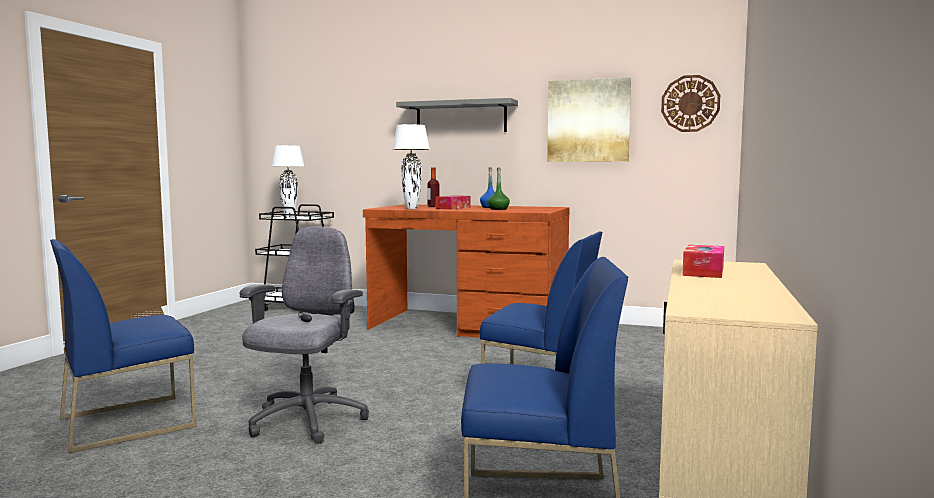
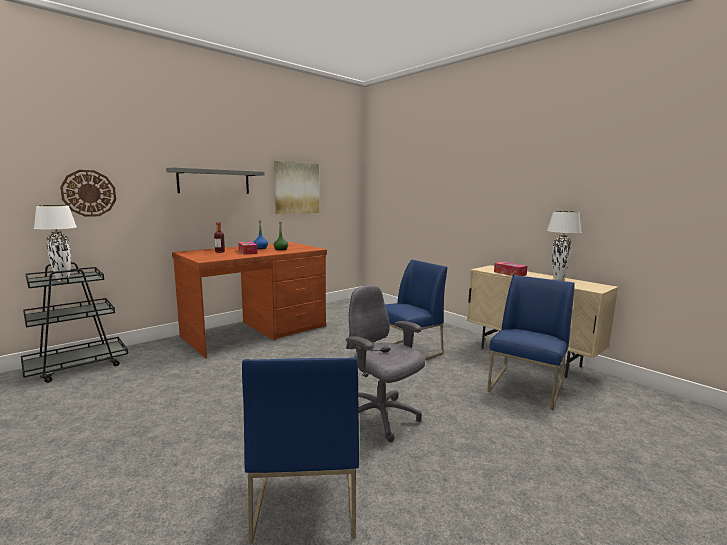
camera: 60 degrees left, 5 degrees up
white table lamp [393,124,430,209] -> white table lamp moved to [547,211,581,280]
wall clock [661,75,720,132] -> wall clock moved to [60,170,116,217]

